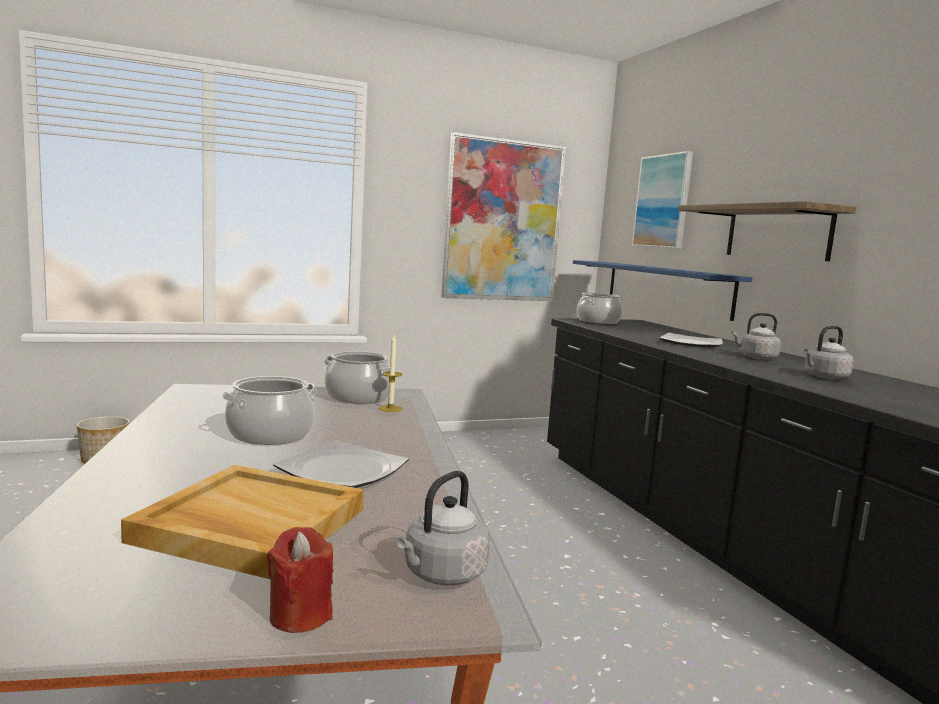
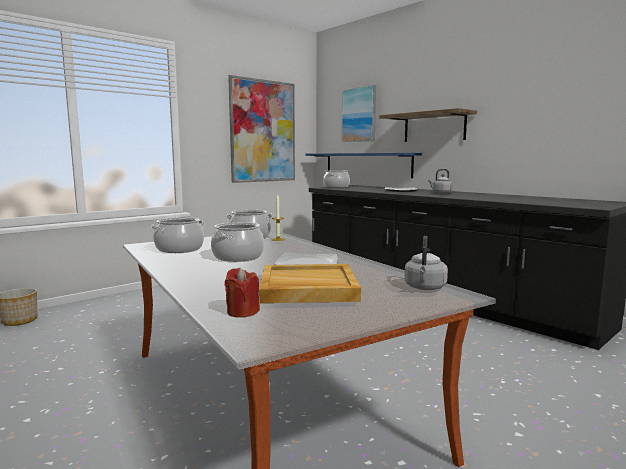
camera: 20 degrees left, 0 degrees up
red candle [267,527,333,633] -> red candle moved to [225,268,260,317]
grey kettle [804,326,854,380] -> none
none -> cooking pot [151,217,205,253]

